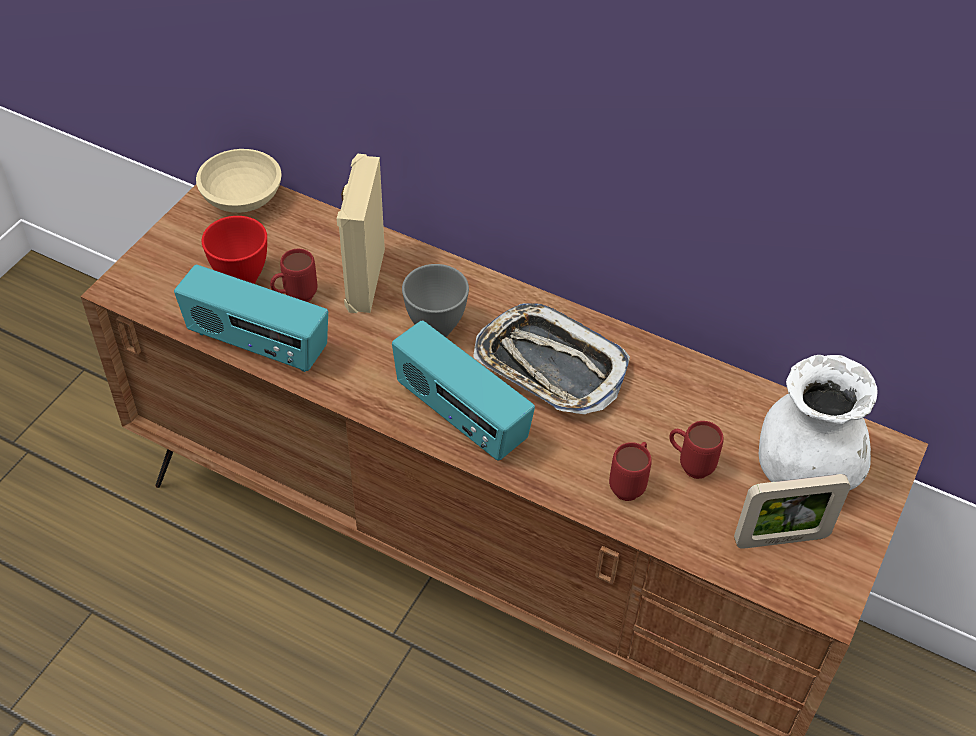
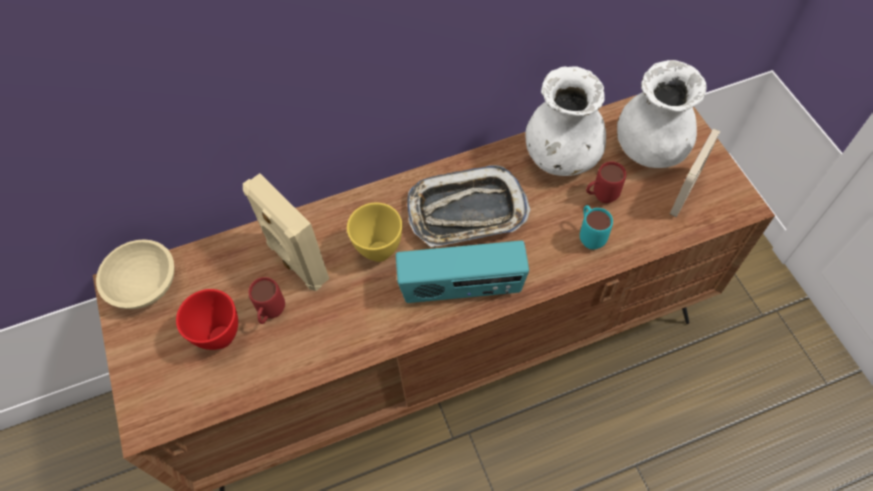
camera: 45 degrees left, 10 degrees up
radio [174,265,328,372] -> none
grey bowl [402,264,469,337] -> yellow bowl [347,203,402,262]
red mug [609,442,652,501] -> turquoise mug [580,205,613,250]
none -> white vase [525,66,606,176]

